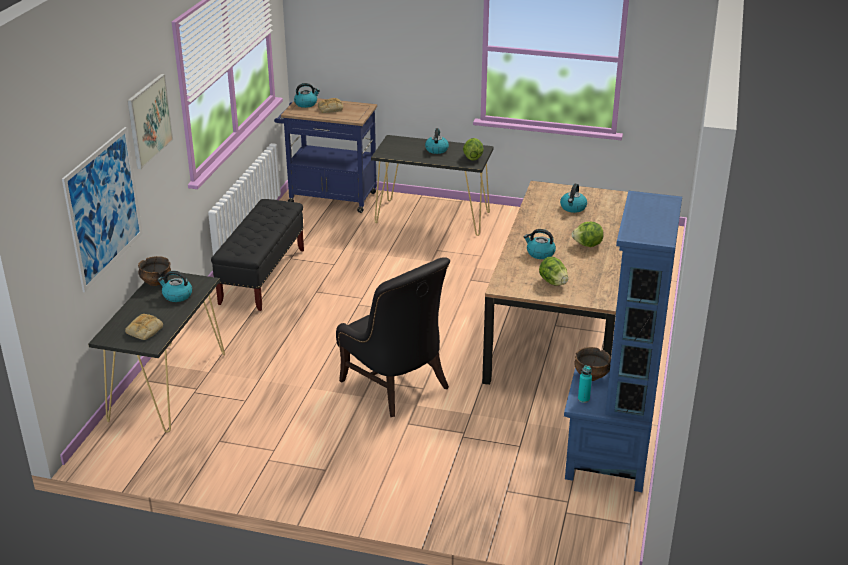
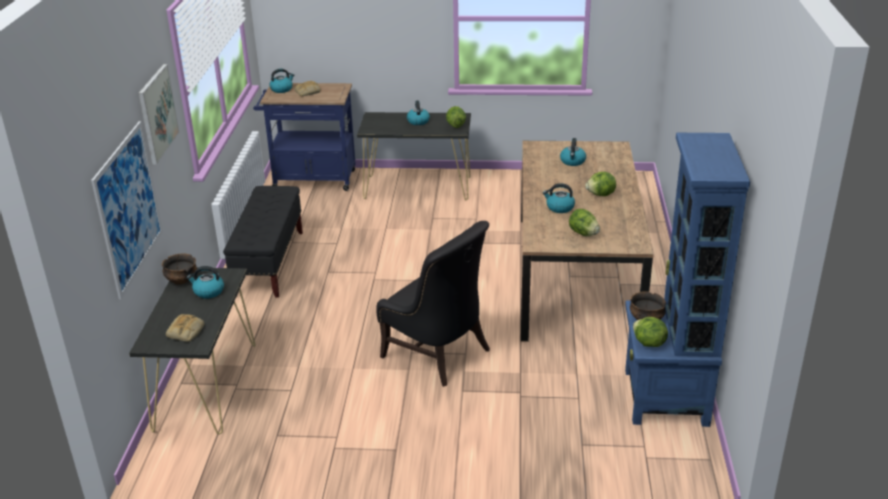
camera: 10 degrees left, 0 degrees up
turquoise bottle [578,365,592,403] -> lettuce [633,317,668,347]

